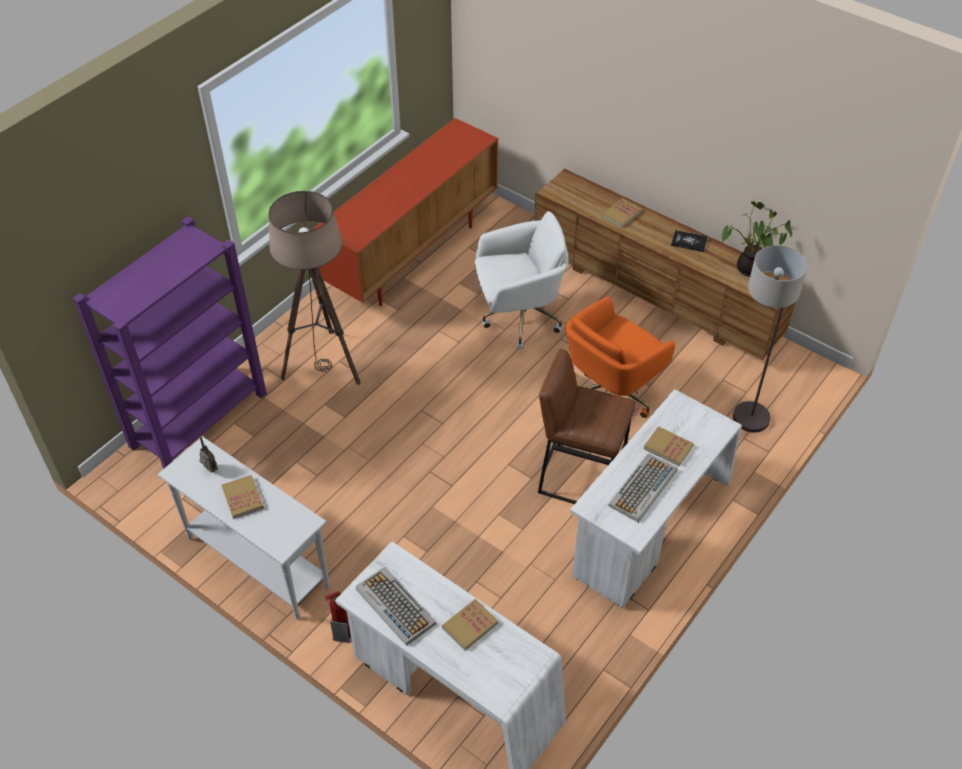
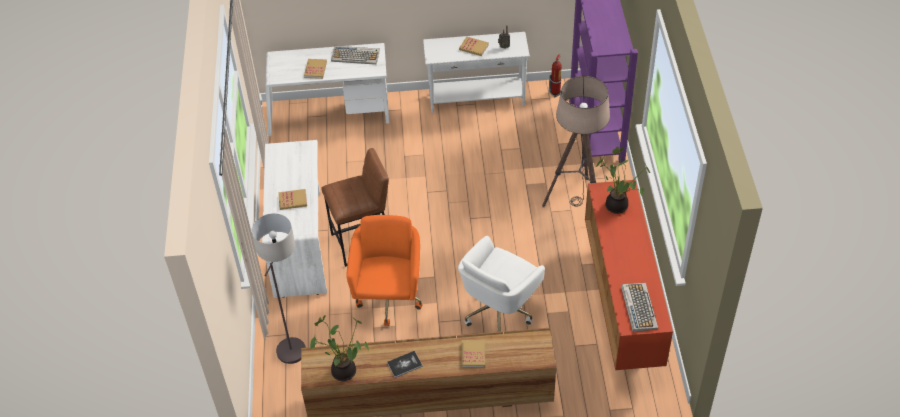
camera: 140 degrees right, 0 degrees up
fire extinguisher [325,591,351,643] -> fire extinguisher moved to [549,54,562,98]
keyboard [608,454,677,523] -> keyboard moved to [621,283,658,332]
none -> potted plant [596,147,650,214]

